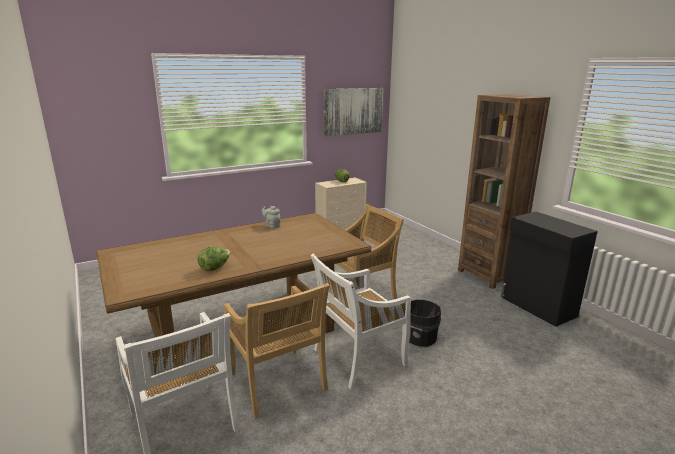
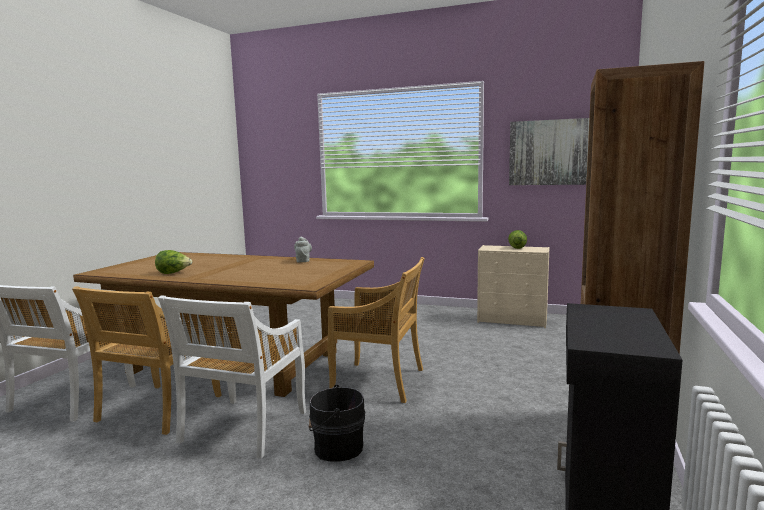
camera: 50 degrees right, 10 degrees down
white chair [311,254,411,389] -> white chair turned 90 degrees counterclockwise [158,295,306,458]

